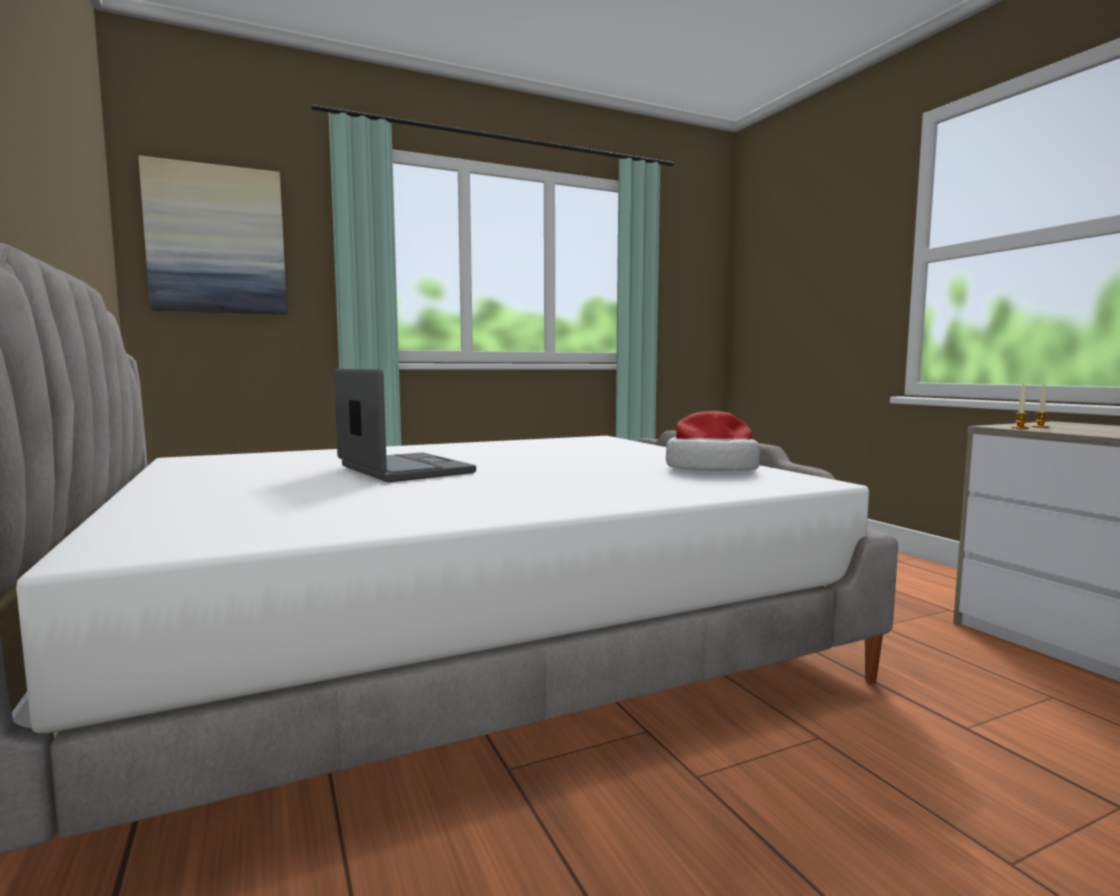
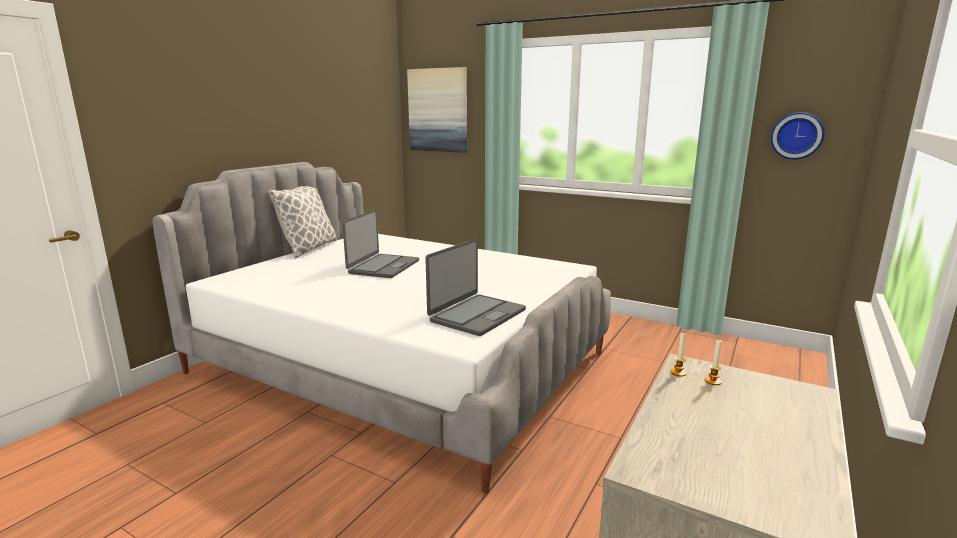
camera: 55 degrees right, 10 degrees up
hat [666,411,760,471] -> laptop [425,239,526,336]
none -> pillow [268,186,337,258]
none -> wall clock [771,112,825,160]

